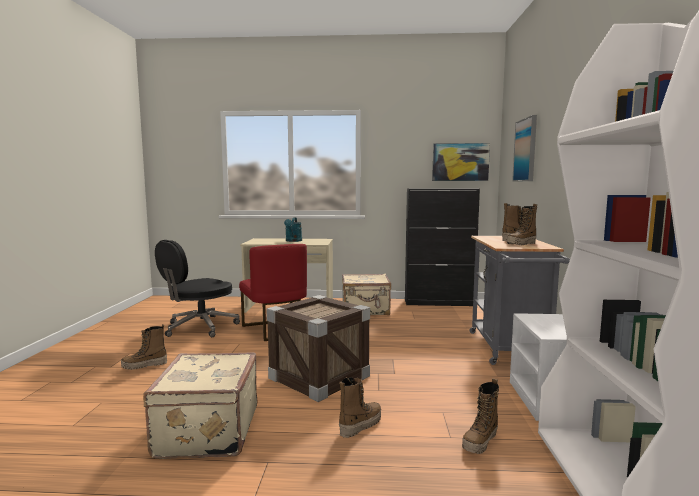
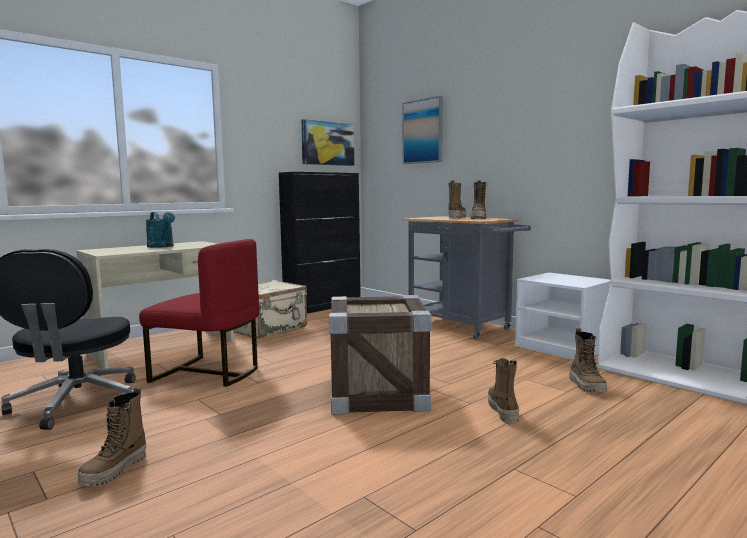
camera: 45 degrees left, 0 degrees up
beige suitcase [143,352,258,459] -> none

